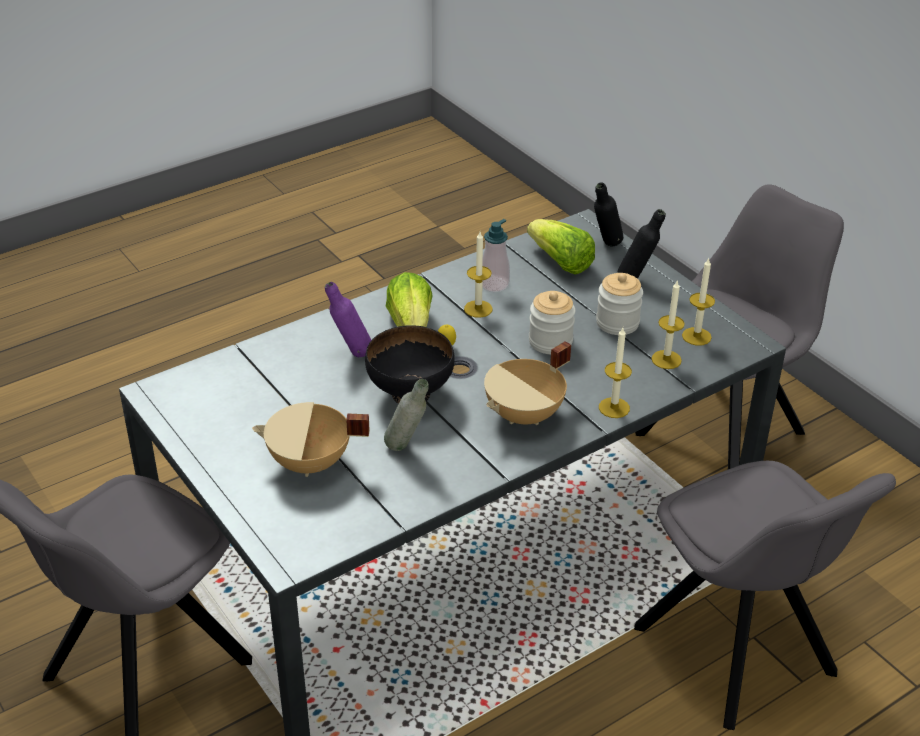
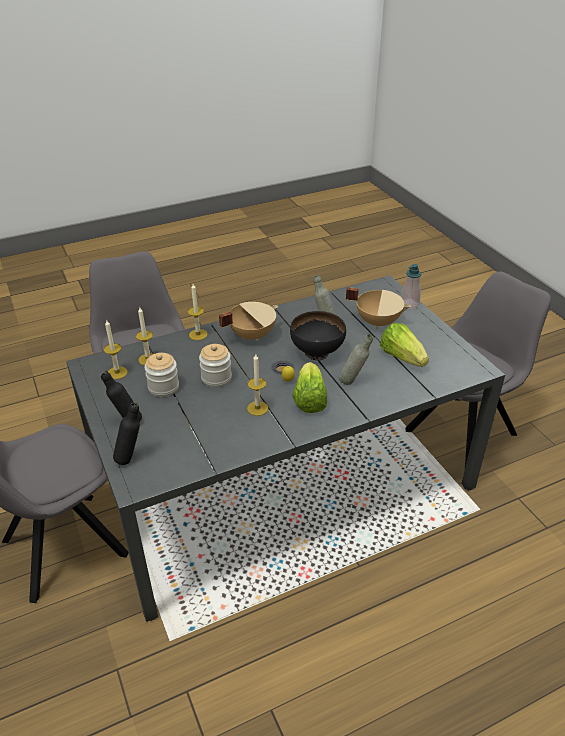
camera: 170 degrees left, 0 degrees up
purple bottle [325,282,371,357] -> grey bottle [339,334,373,385]
soap dispenser [482,219,510,292] -> soap dispenser moved to [401,264,421,309]
lettuce [527,219,595,275] -> lettuce moved to [380,323,429,367]

